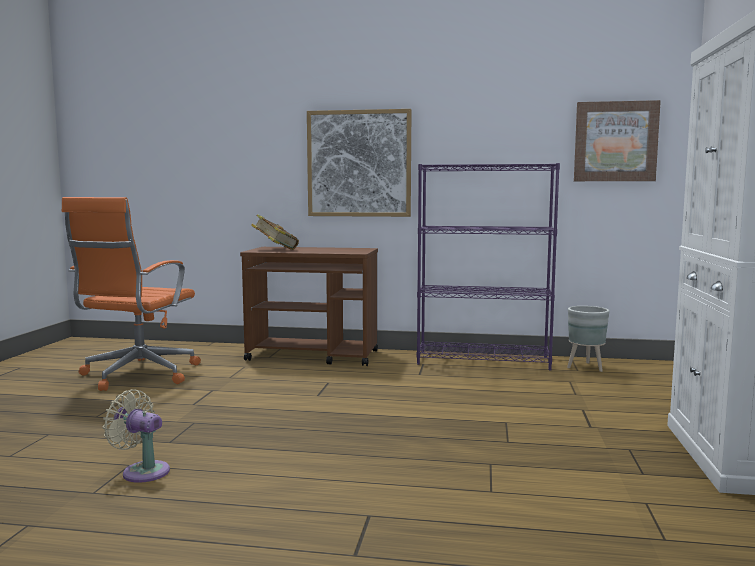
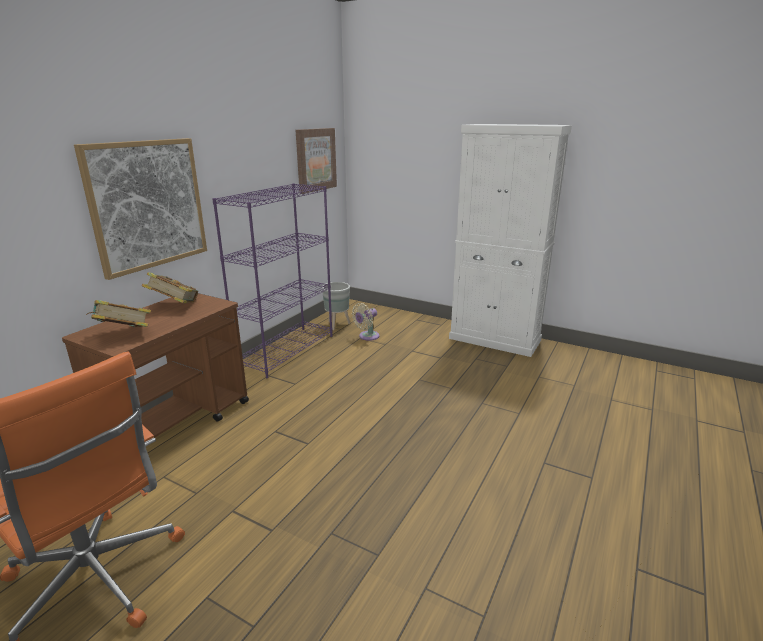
camera: 70 degrees left, 15 degrees up
beige fan [103,389,170,483] -> beige fan moved to [352,303,379,341]
none -> book [142,272,198,303]

